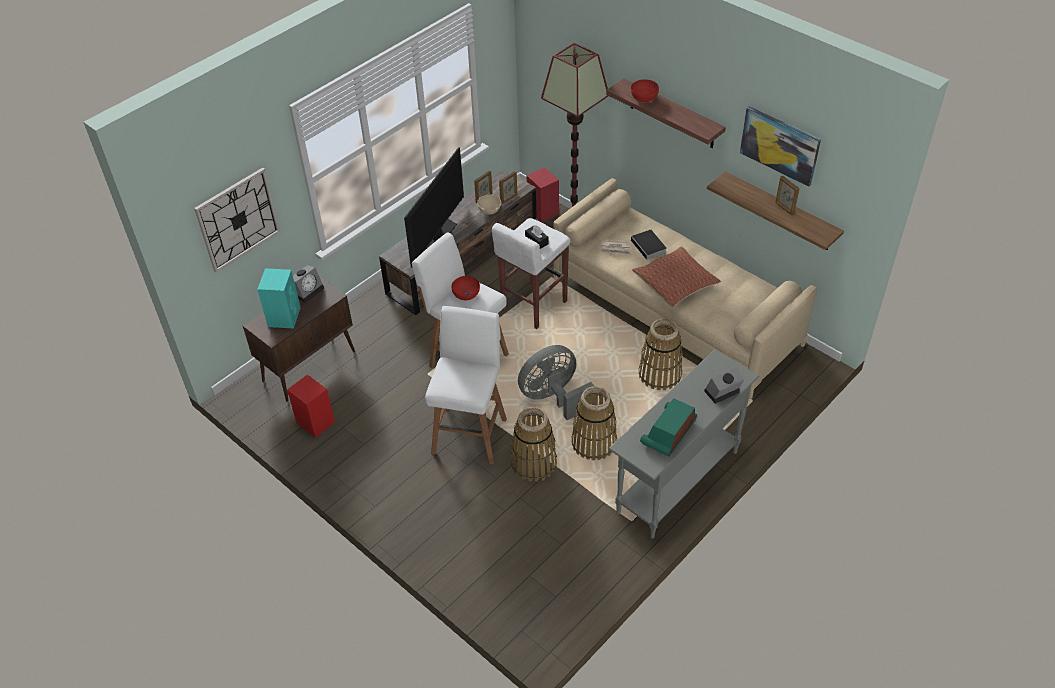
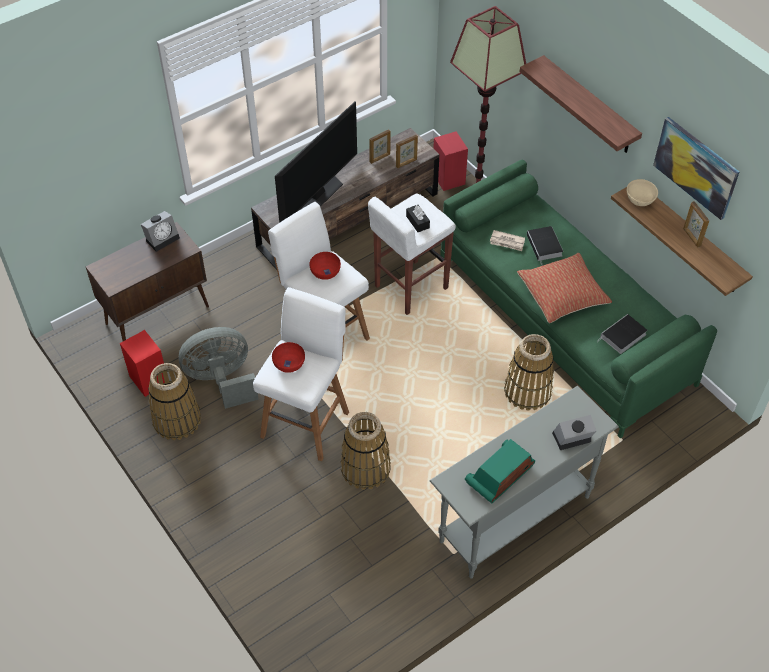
camera: 10 degrees right, 5 degrees up
wall clock [194,167,280,272] -> none
turquoise speaker [257,268,301,328] -> none
beige bowl [477,194,501,215] -> beige bowl moved to [627,179,658,206]
grey fan [518,345,594,420] -> grey fan moved to [179,327,259,409]
beige sofa [553,178,817,399] -> green sofa [440,159,717,438]
basket [571,386,617,460] -> basket moved to [148,363,201,440]
red bowl [631,80,659,102] -> red bowl moved to [272,342,305,373]
none -> book [597,314,648,354]

